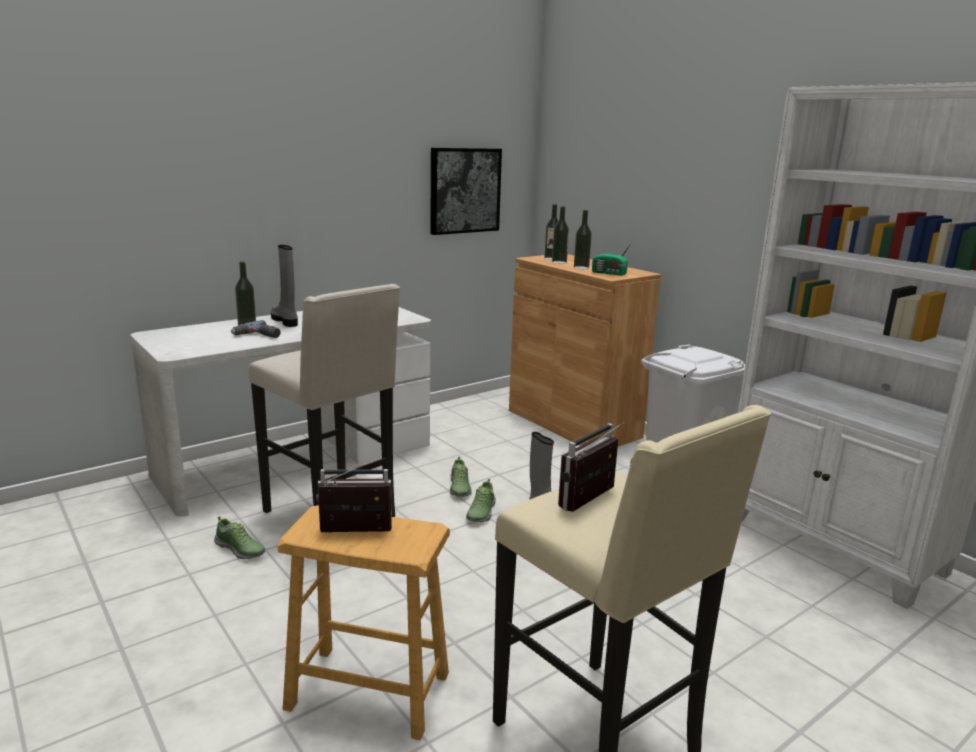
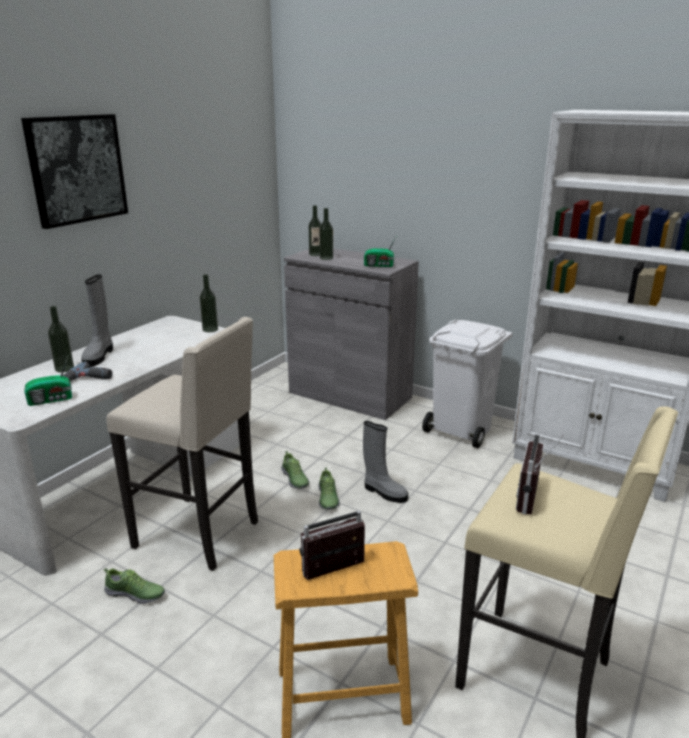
camera: 20 degrees left, 5 degrees up
grey boot [271,245,298,327] -> grey boot turned 120 degrees counterclockwise [81,275,113,367]
picture [430,148,502,235] -> picture moved to [21,114,128,229]
brown cabinet [509,254,661,446] -> grey cabinet [284,248,419,420]
bottle [574,210,592,269] -> bottle moved to [200,274,218,332]
none -> radio [25,357,72,406]

